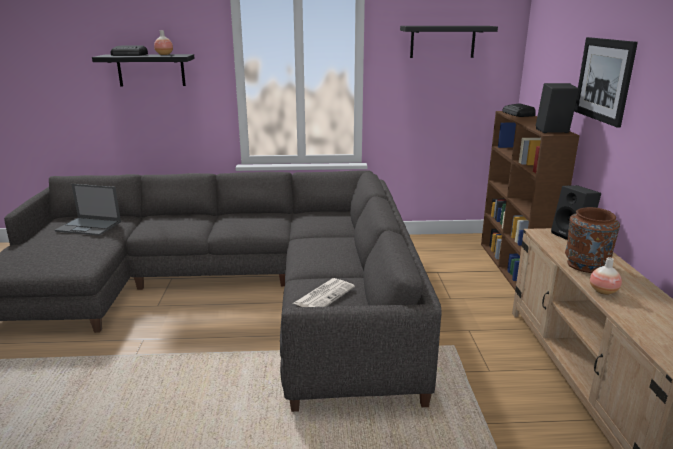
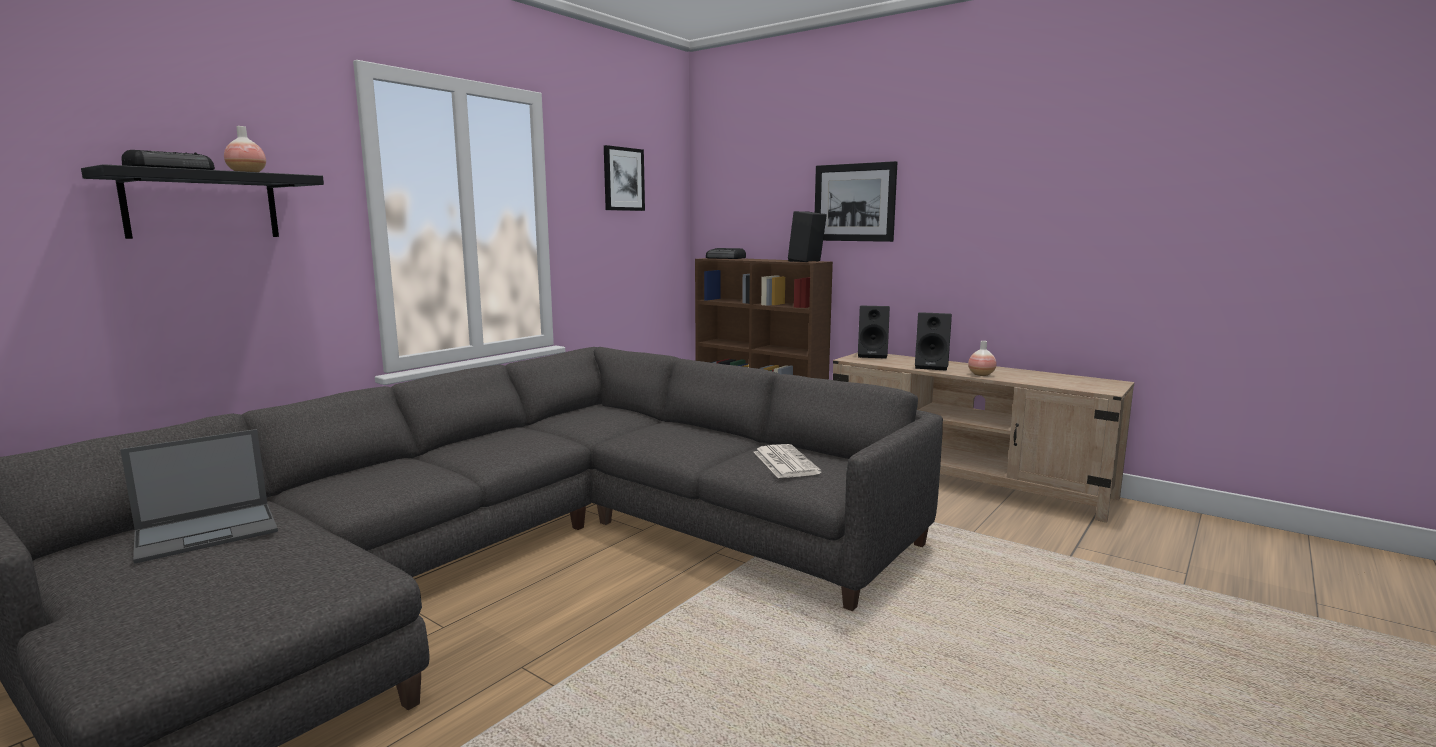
camera: 50 degrees left, 10 degrees down
black shelf [400,26,498,58] -> picture [604,145,645,211]
brown vase [565,207,620,273] -> black speaker [915,312,952,371]

